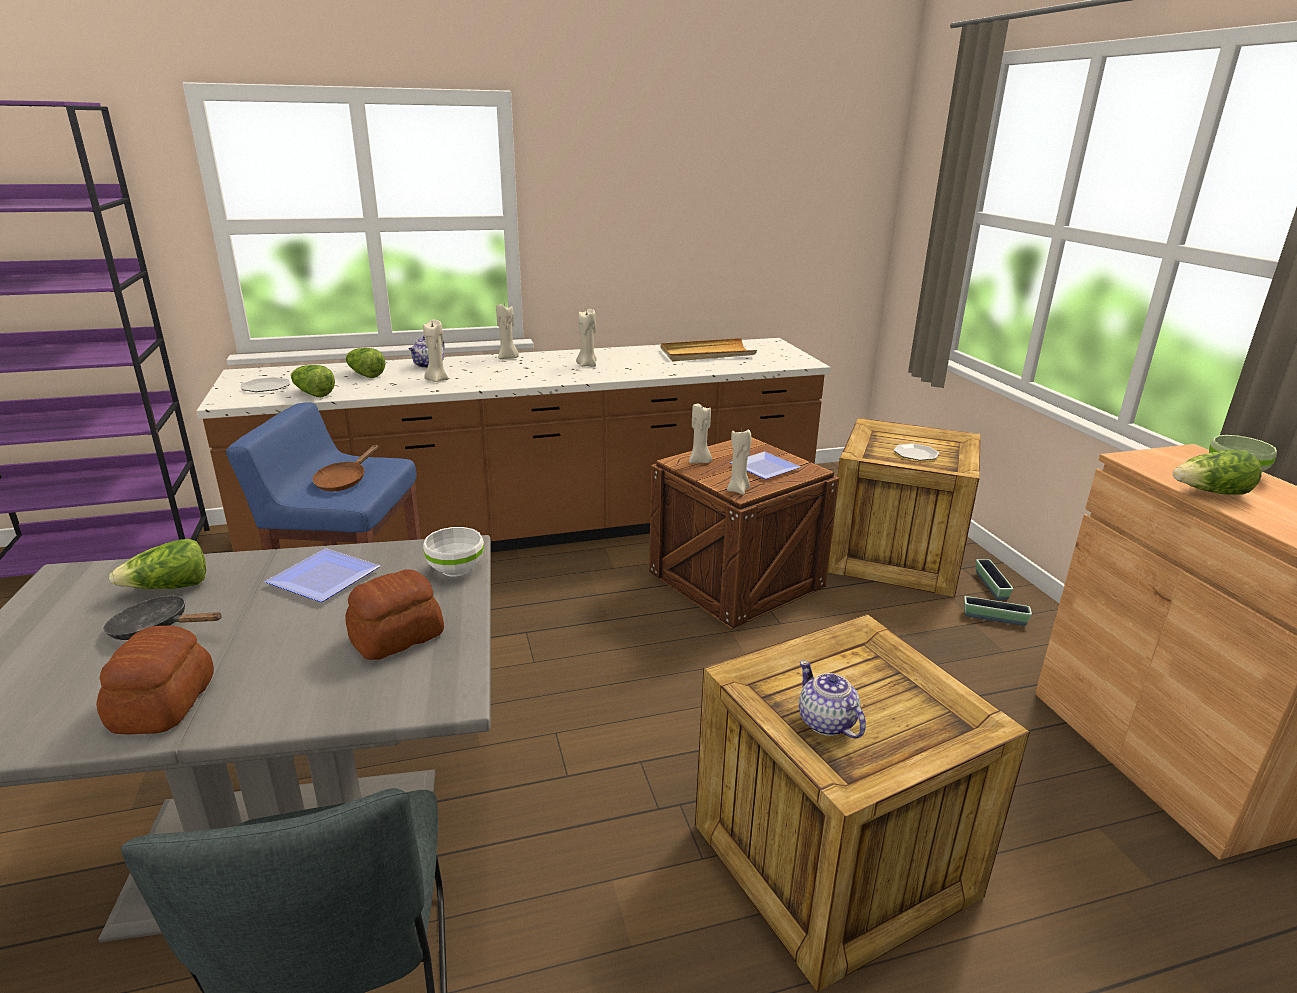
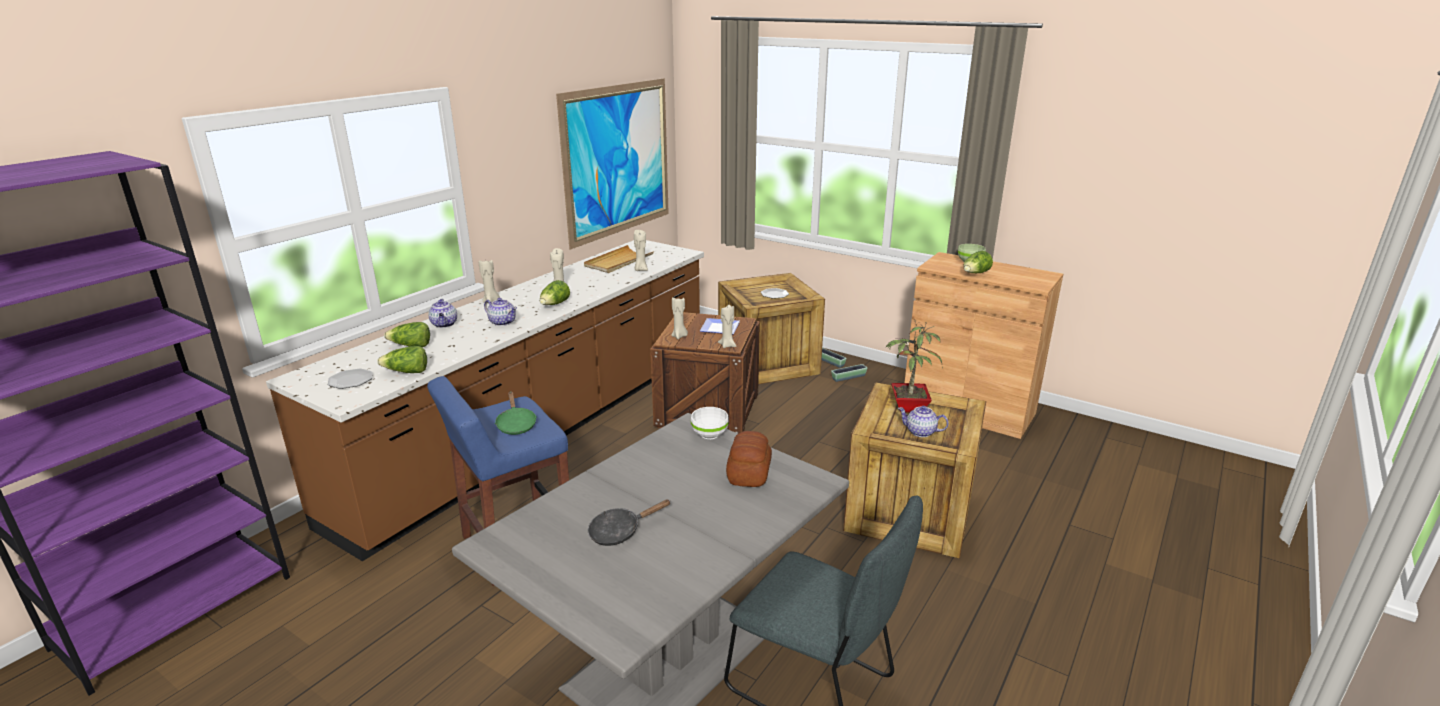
camera: 40 degrees left, 0 degrees up
bread [96,626,214,734] -> none
lettuce [109,539,206,589] -> lettuce moved to [540,280,570,305]
plate [265,548,380,602] -> none
brown frying pan [312,445,379,491] -> green frying pan [495,391,537,435]
beige candle [423,319,448,382] -> beige candle moved to [634,230,648,271]
none -> teapot [484,298,517,326]
none -> picture [556,78,669,250]
none -> potted plant [886,322,943,413]

